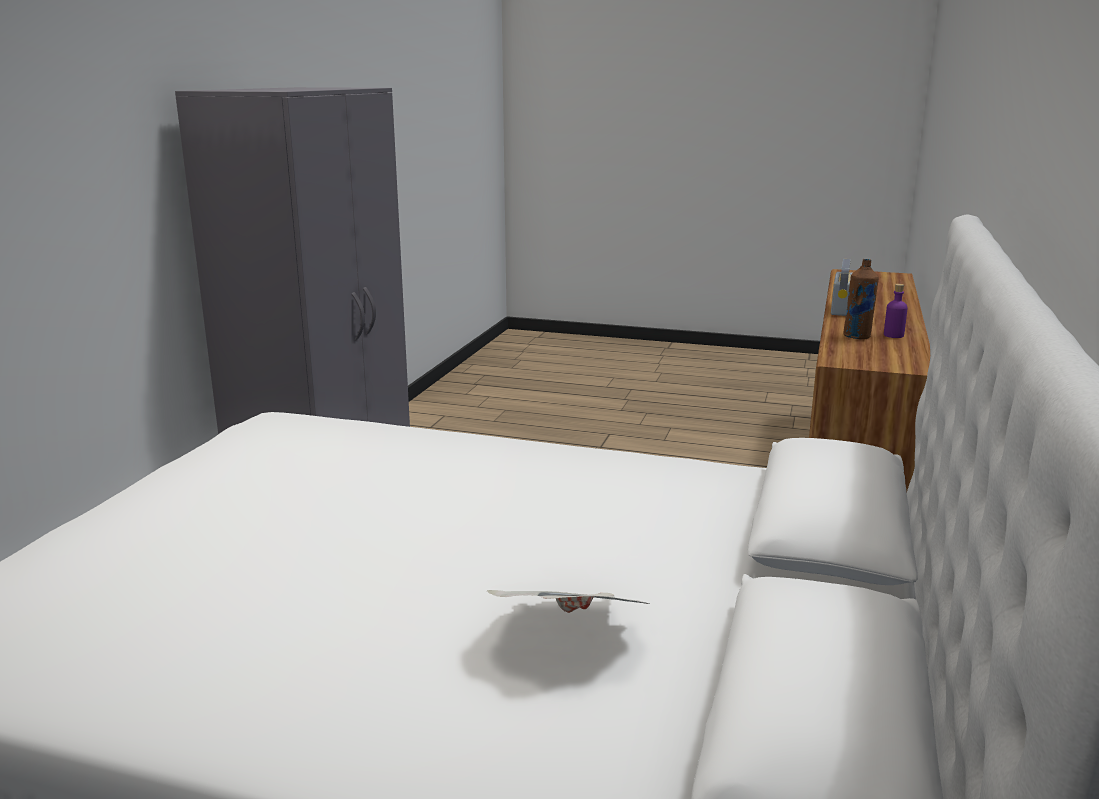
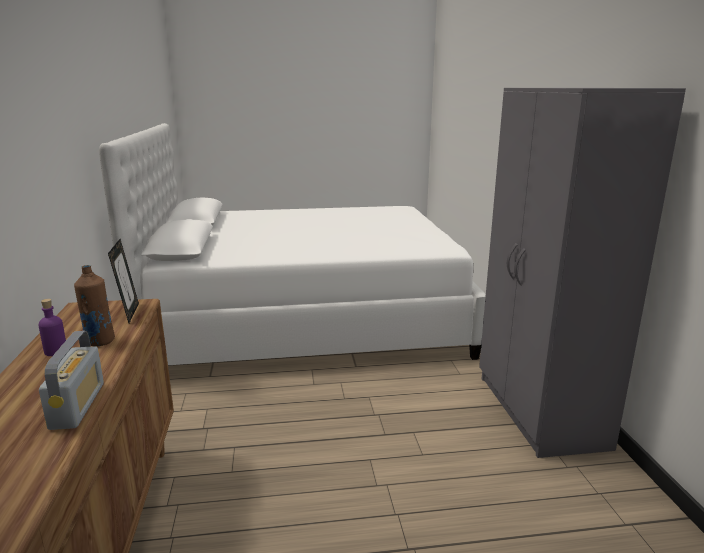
camera: 155 degrees right, 0 degrees up
newspaper [487,590,649,613] -> none
none -> picture frame [108,239,139,323]

